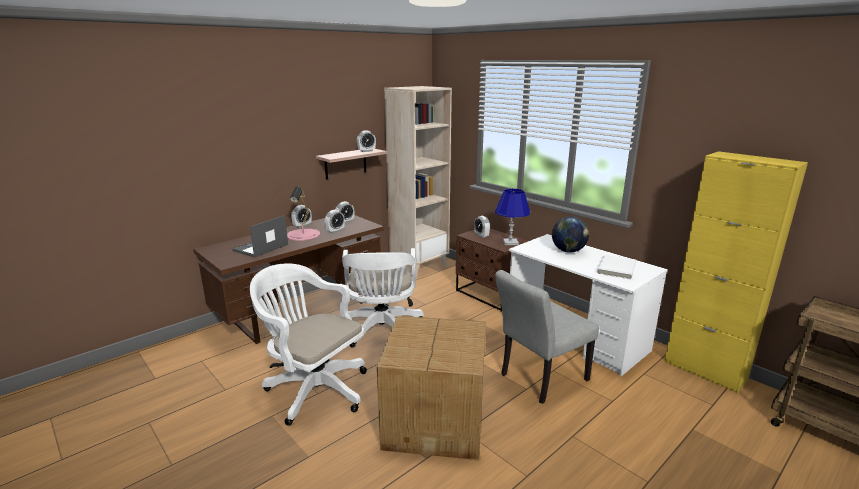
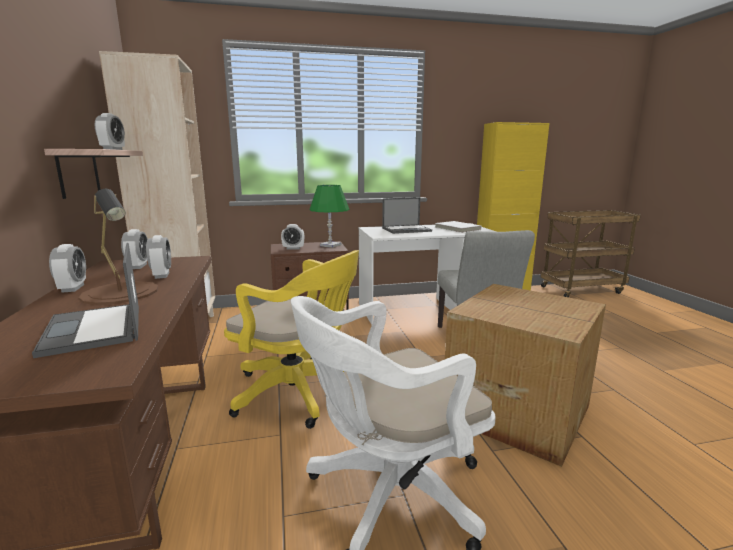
camera: 60 degrees left, 5 degrees down
pink table lamp [287,187,320,241] -> brown table lamp [79,189,158,305]
white office chair [342,248,423,348] -> yellow office chair [224,250,359,429]
blue table lamp [495,189,530,245] -> green table lamp [310,185,349,248]
globe [552,216,589,252] -> laptop [382,197,432,234]

